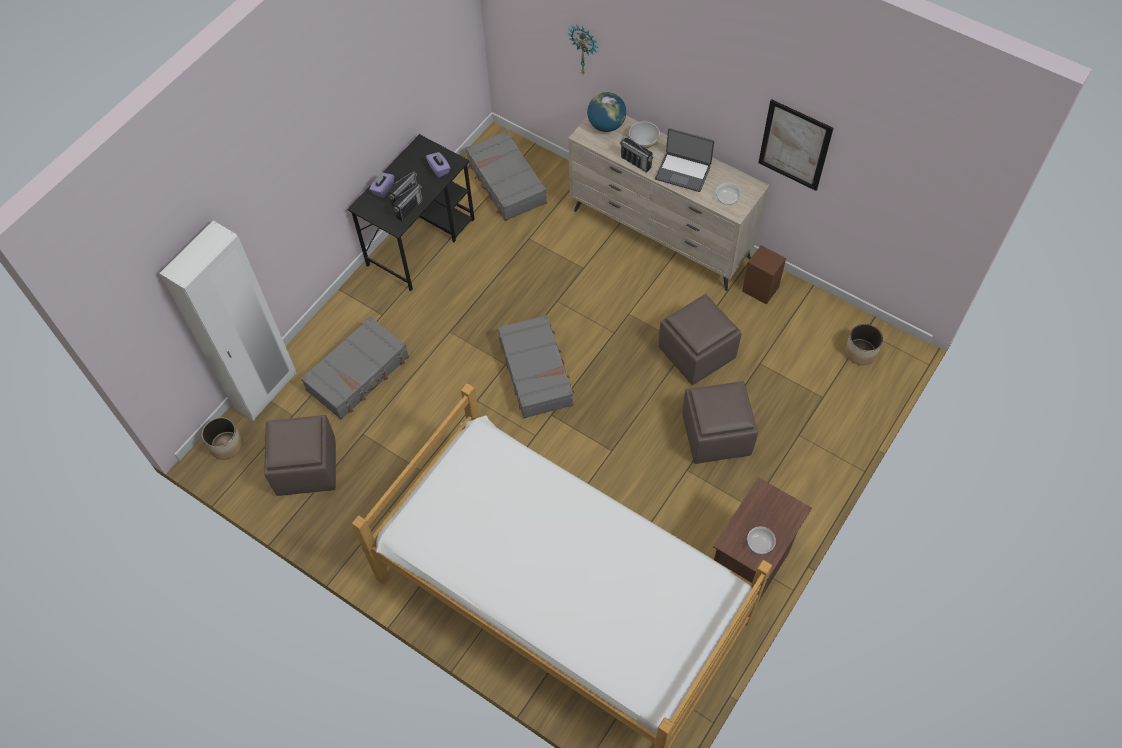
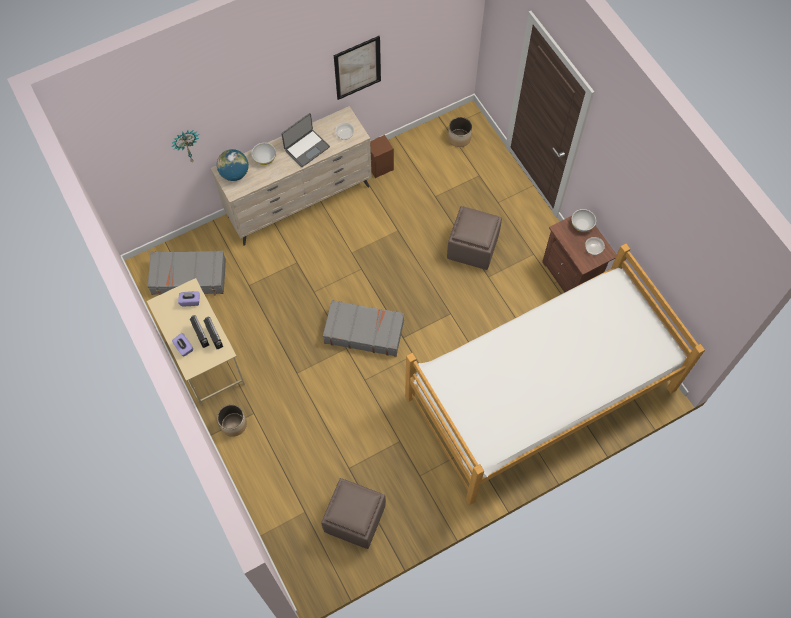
camera: 65 degrees left, 5 degrees up
white wardrobe [159,221,297,421] -> none
planter [202,417,243,460] -> planter moved to [217,404,247,437]
grey suitcase [301,317,409,419] -> none
black desk [348,134,474,291] -> beige desk [147,278,245,406]
radio [620,136,653,173] -> none
brown ottoman [659,294,742,385] -> none
none -> white bowl [571,209,596,232]

